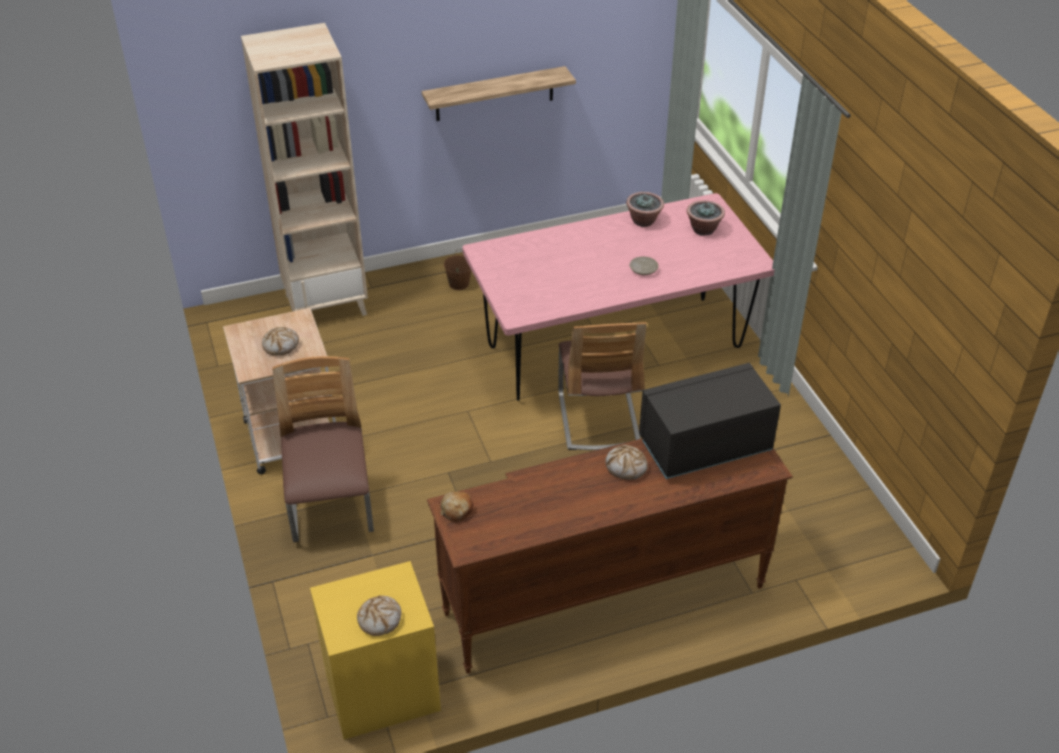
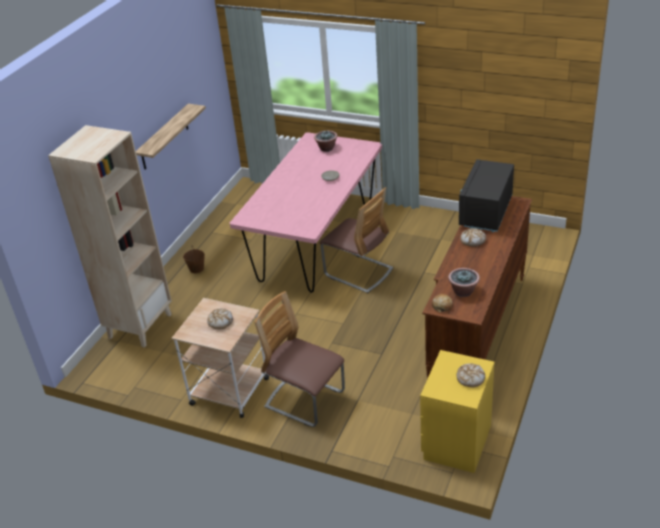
camera: 45 degrees left, 5 degrees down
potted plant [626,192,664,227] -> potted plant moved to [448,268,480,297]

